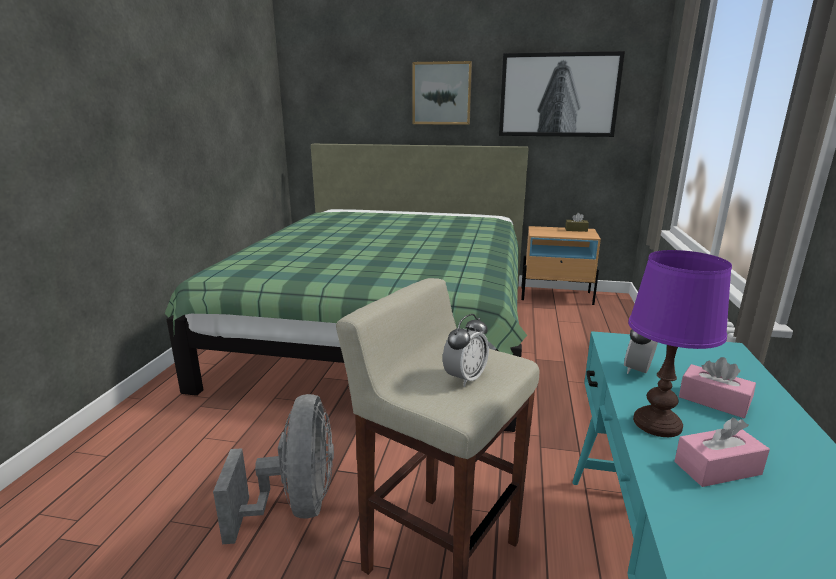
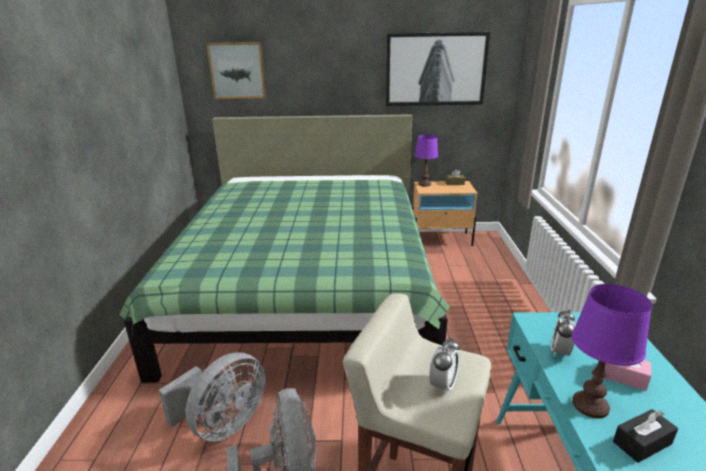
camera: 10 degrees left, 5 degrees up
picture [412,61,472,125] -> picture moved to [206,42,266,99]
pink tissue box [674,418,770,487] -> black tissue box [613,409,678,463]
none -> grey fan [159,352,265,441]
none -> purple table lamp [415,135,438,186]

